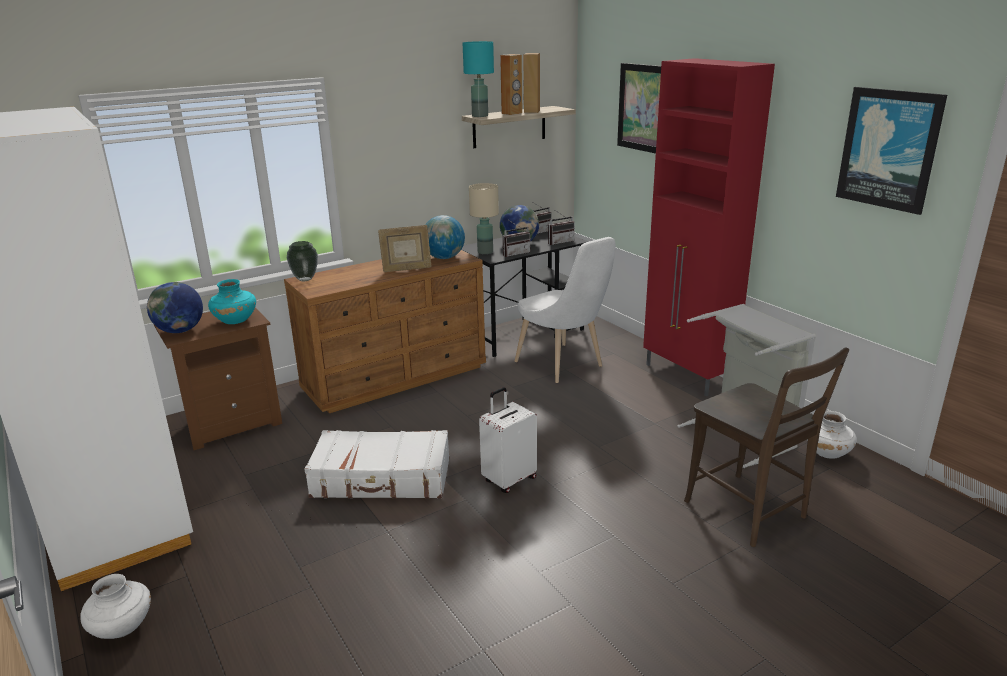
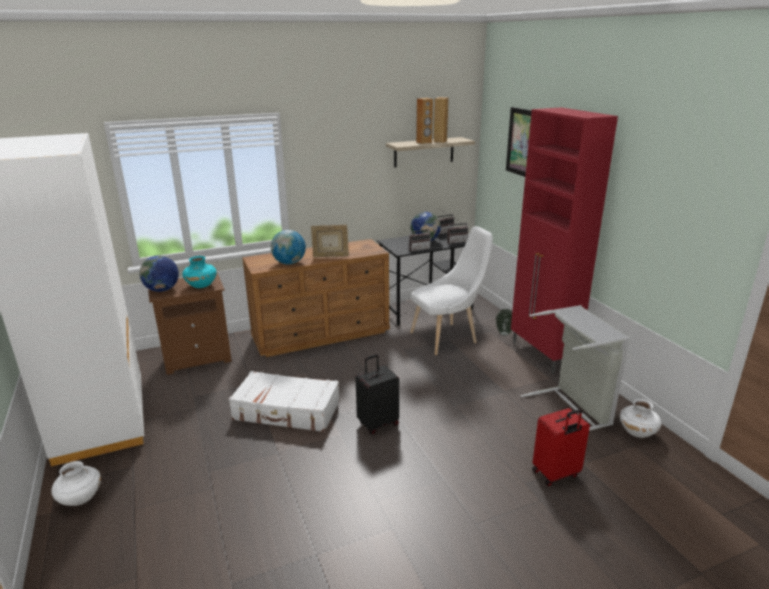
camera: 10 degrees right, 0 degrees up
vase [287,241,318,281] -> vase moved to [495,309,512,336]
globe [425,215,465,259] -> globe moved to [271,230,306,265]
turquoise table lamp [463,41,494,117] -> none
beige table lamp [469,183,499,254] -> none
white suitcase [479,387,537,493] -> black suitcase [355,354,399,434]
white chair [515,237,616,383] -> white chair turned 90 degrees counterclockwise [410,226,493,355]
brown chair [684,347,849,547] -> red suitcase [532,408,590,486]
picture [836,87,947,215] -> none

